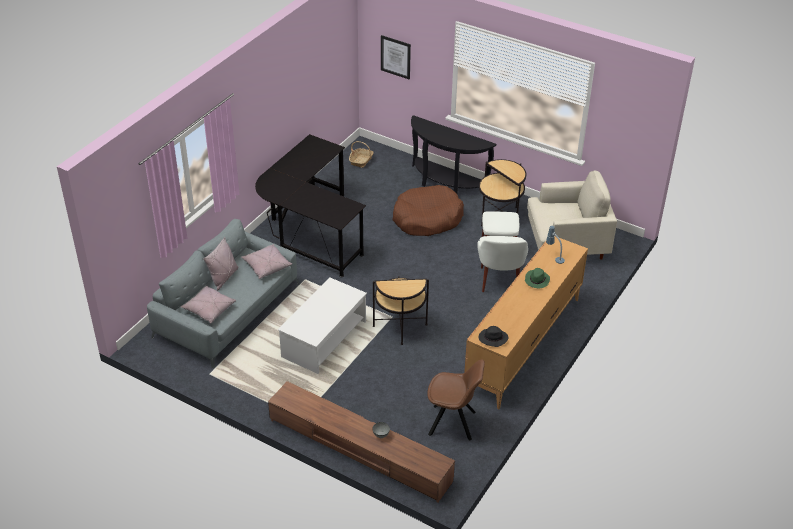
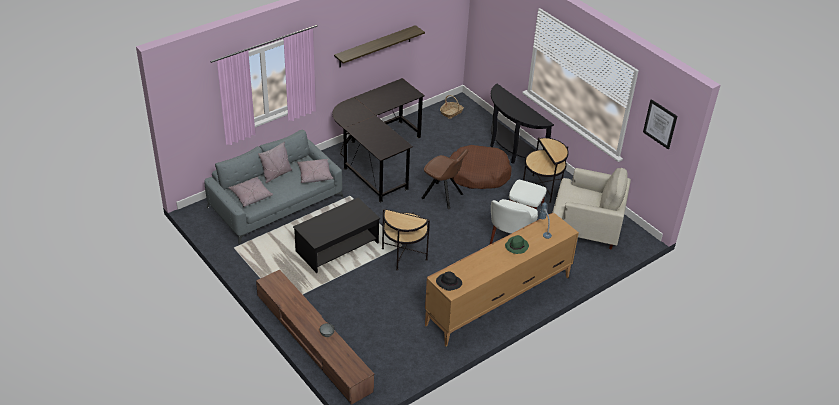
camera: 20 degrees right, 0 degrees up
white coffee table [278,277,367,374] -> black coffee table [293,198,380,273]
picture [381,35,411,79] -> picture moved to [643,99,678,149]
brown chair [427,359,485,440] -> brown chair moved to [422,149,469,210]
none -> shelf [334,25,425,67]

